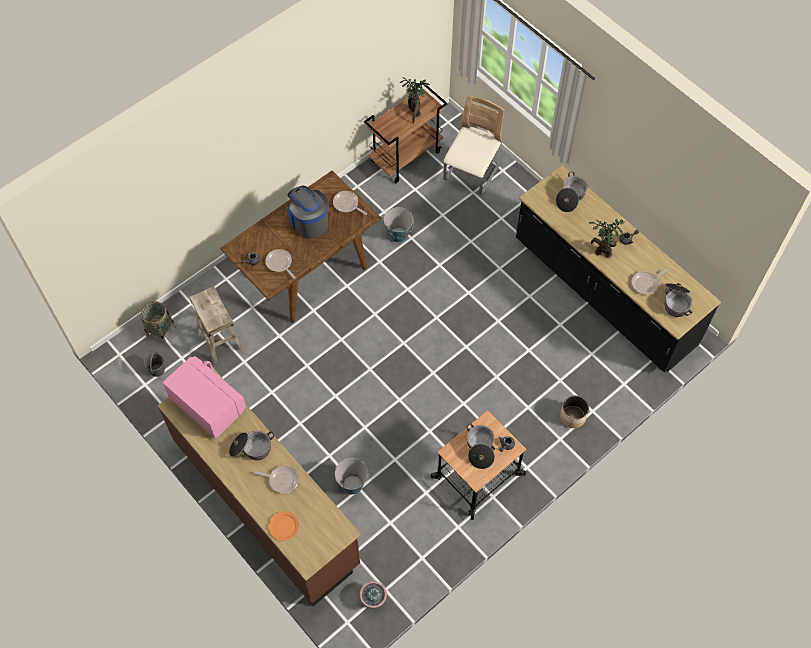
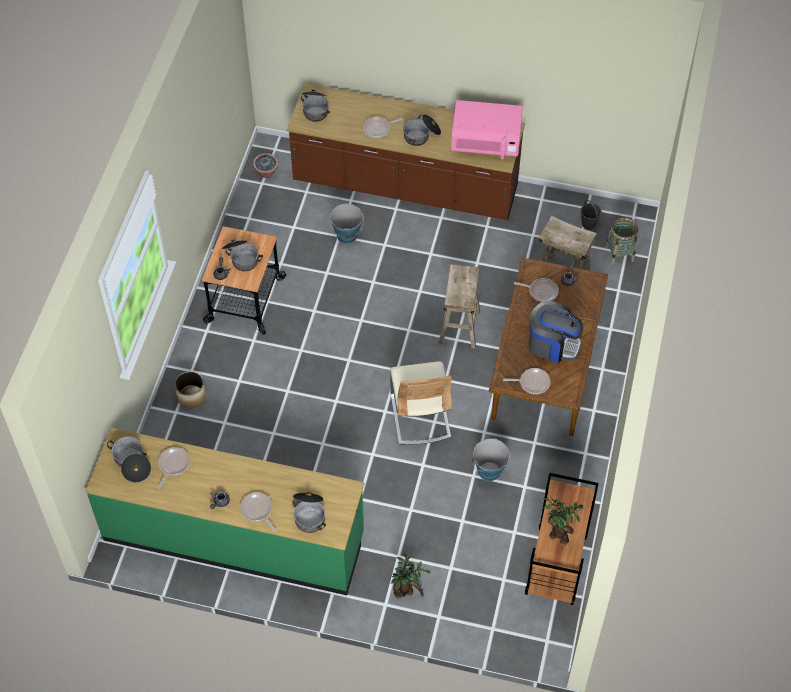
camera: 145 degrees right, 5 degrees down
orange plate [268,511,299,541] -> none
beige chair [443,96,504,195] -> beige chair moved to [390,362,452,444]
black counter [516,165,721,372] -> green counter [85,428,364,595]
potted plant [589,219,625,258] -> potted plant moved to [391,554,431,598]
none -> frying pan [240,492,276,531]
none -> cooking pot [301,90,330,122]
none -> beige stool [439,264,480,348]

